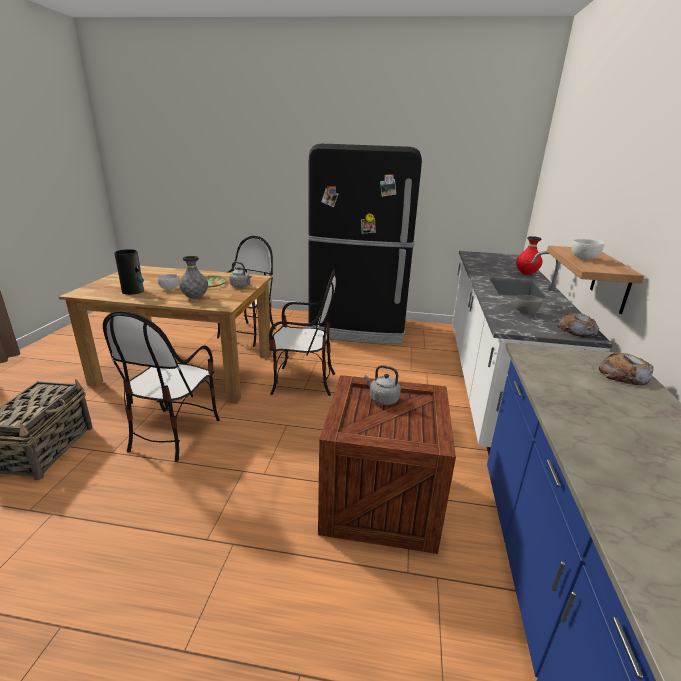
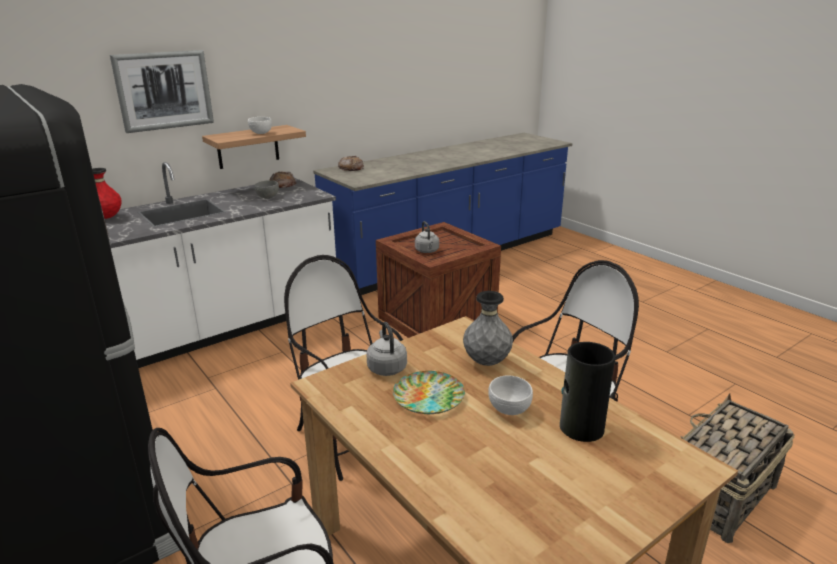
camera: 135 degrees left, 0 degrees up
none -> picture [110,50,214,133]

